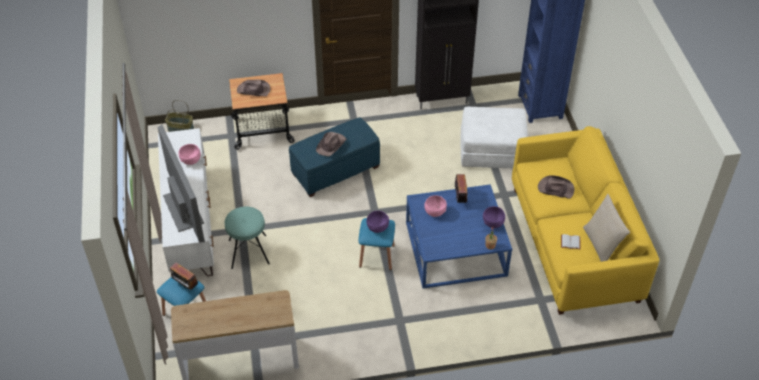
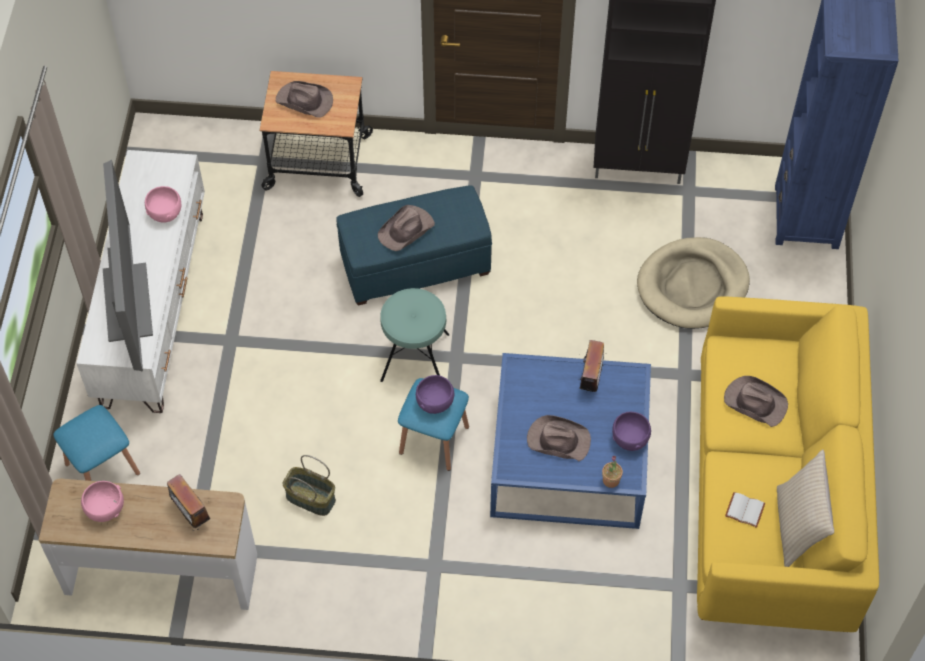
camera: 15 degrees right, 10 degrees up
basket [165,100,194,132] -> basket moved to [282,455,336,516]
radio [170,262,198,291] -> radio moved to [167,474,210,531]
turquoise stool [225,206,270,269] -> turquoise stool moved to [380,288,449,382]
pink bowl [424,195,447,217] -> pink bowl moved to [81,481,124,522]
white ottoman [461,107,528,168] -> beige dog bed [637,237,750,329]
none -> brown hat [527,415,591,461]

